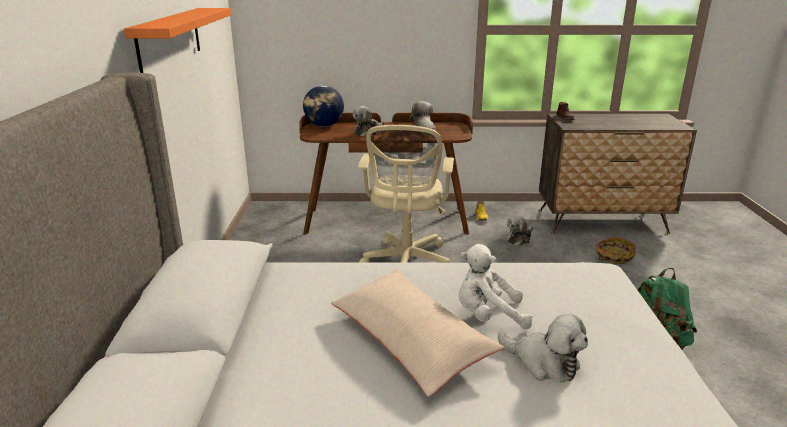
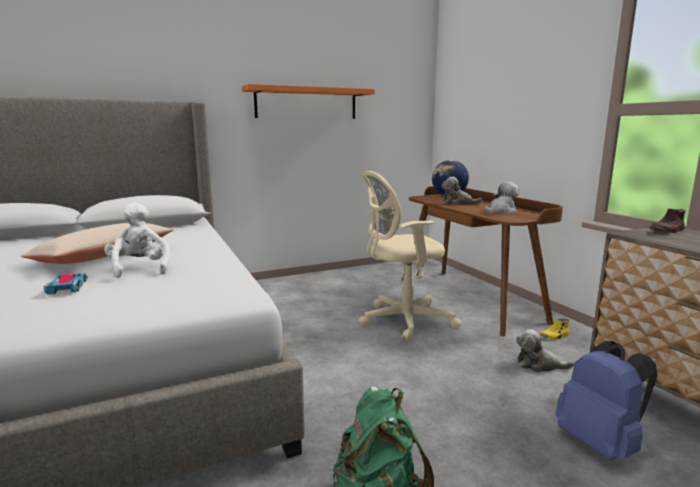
camera: 65 degrees right, 10 degrees down
plush toy [498,314,588,383] -> toy car [44,273,88,295]
basket [596,236,636,264] -> blue backpack [556,341,658,460]

